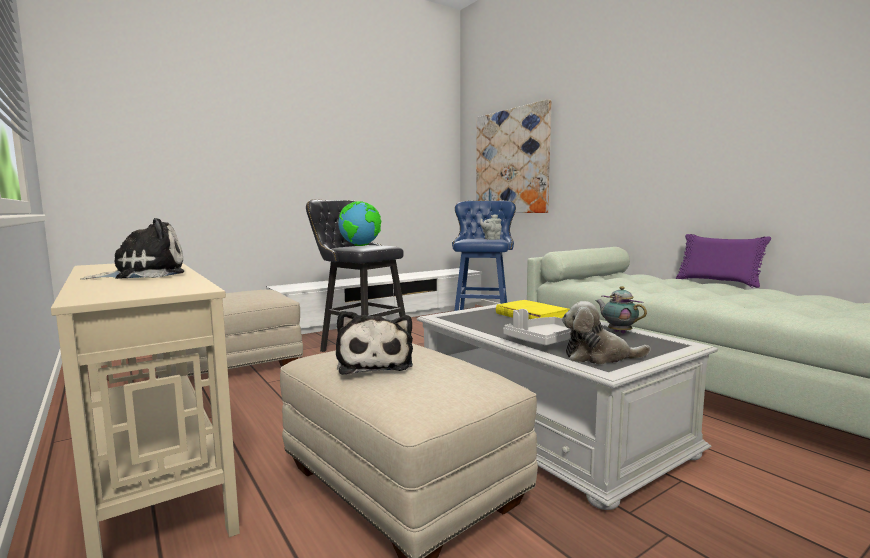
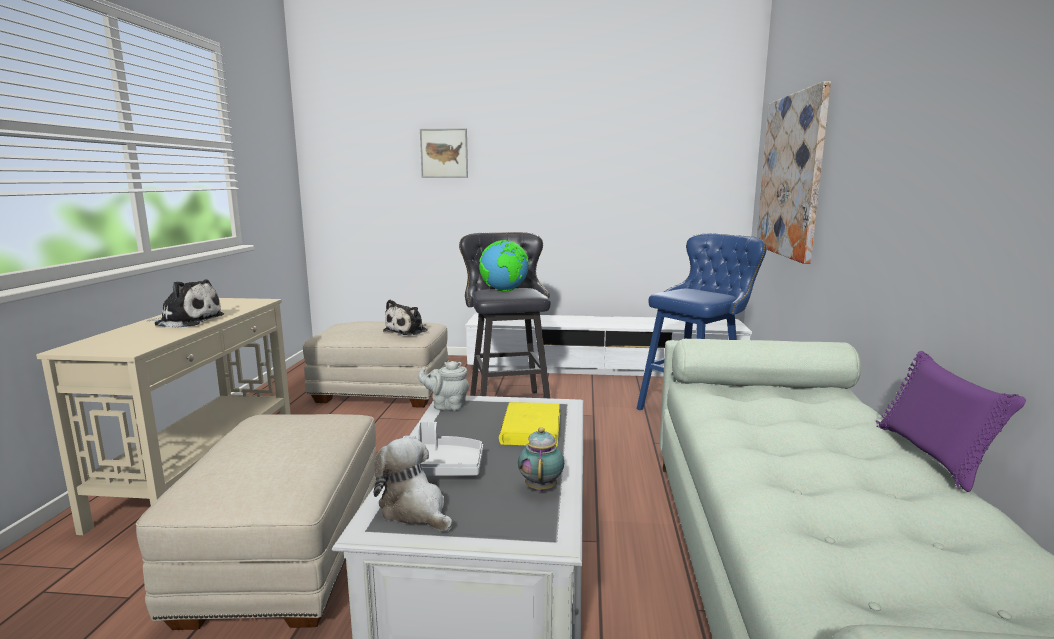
camera: 40 degrees right, 5 degrees up
plush toy [336,310,413,375] -> plush toy moved to [383,300,428,335]
grey teapot [480,214,502,240] -> grey teapot moved to [418,361,469,410]
none -> picture [420,128,468,178]

